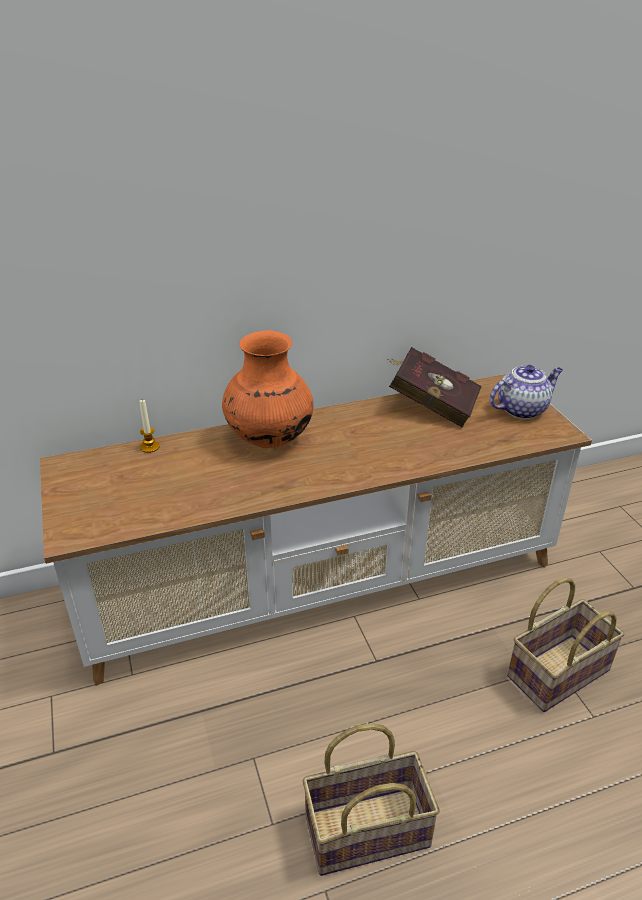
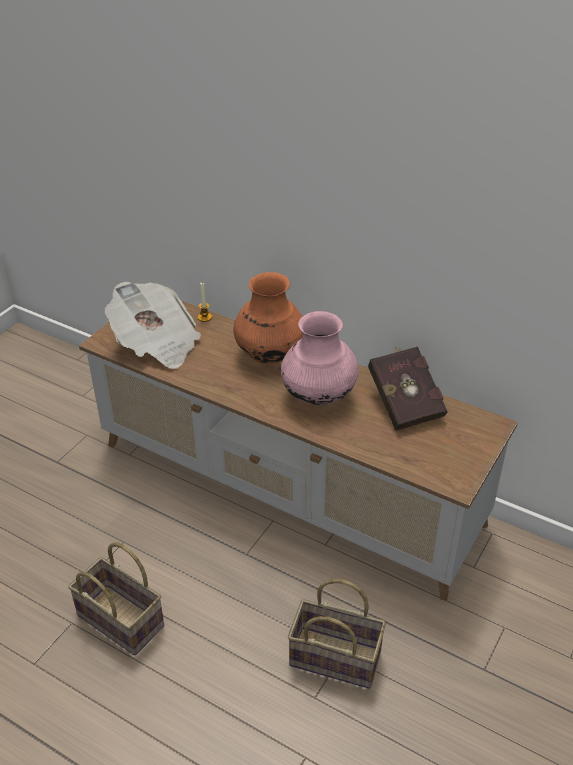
camera: 50 degrees right, 5 degrees up
teapot [489,365,563,419] -> none
none -> newspaper [105,281,201,369]
none -> pink vase [281,311,359,405]

